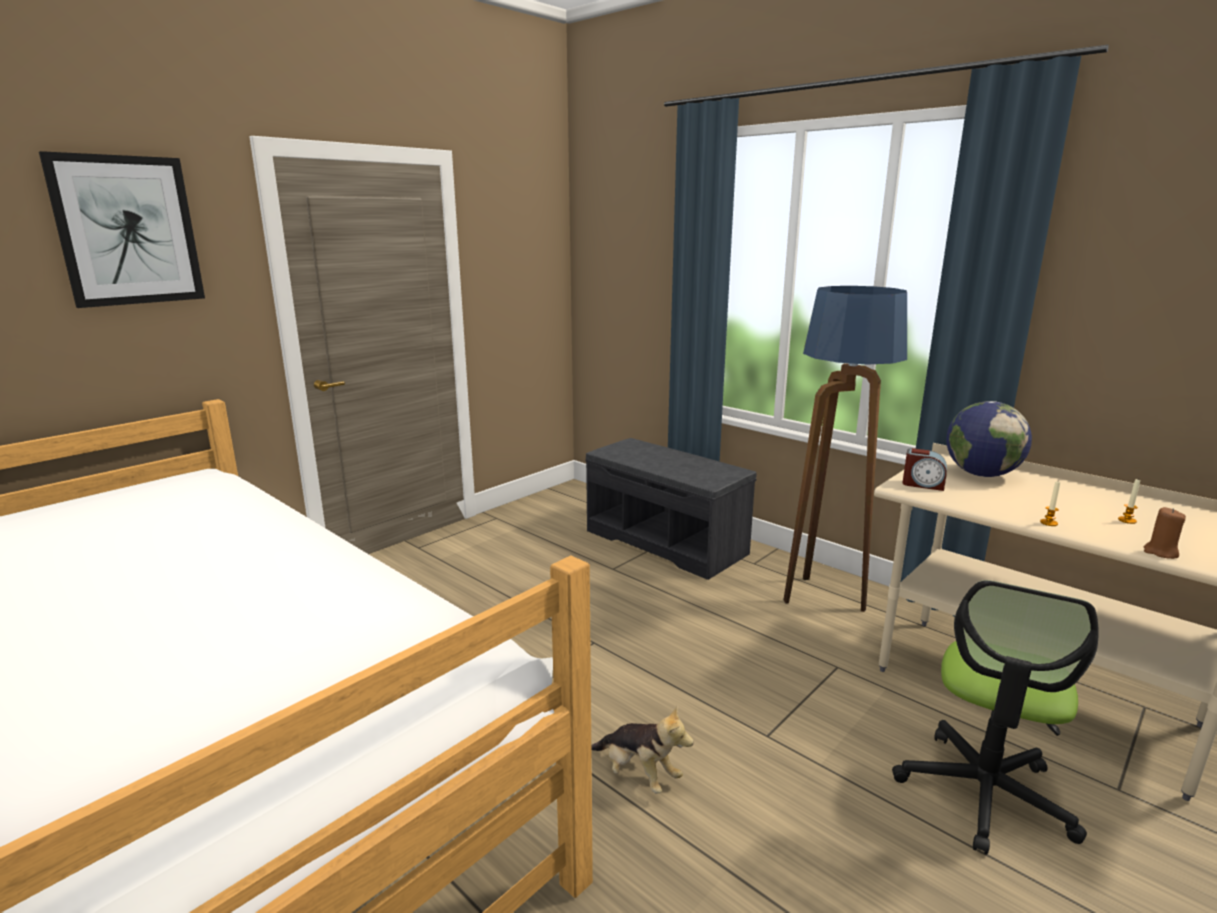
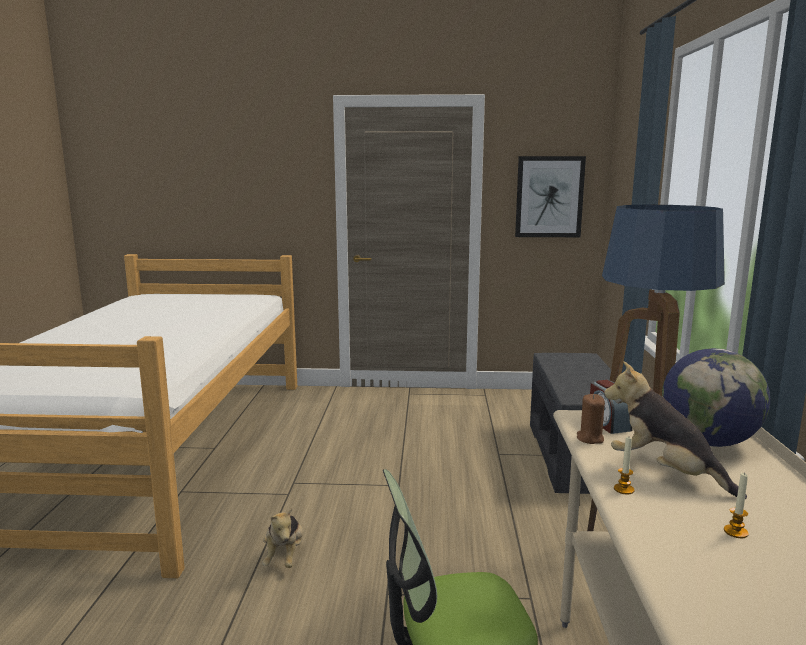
camera: 50 degrees right, 5 degrees down
picture [39,151,205,308] -> picture moved to [515,156,586,237]
brown candle [1144,507,1186,559] -> brown candle moved to [577,394,605,444]
none -> plush toy [604,361,747,500]

